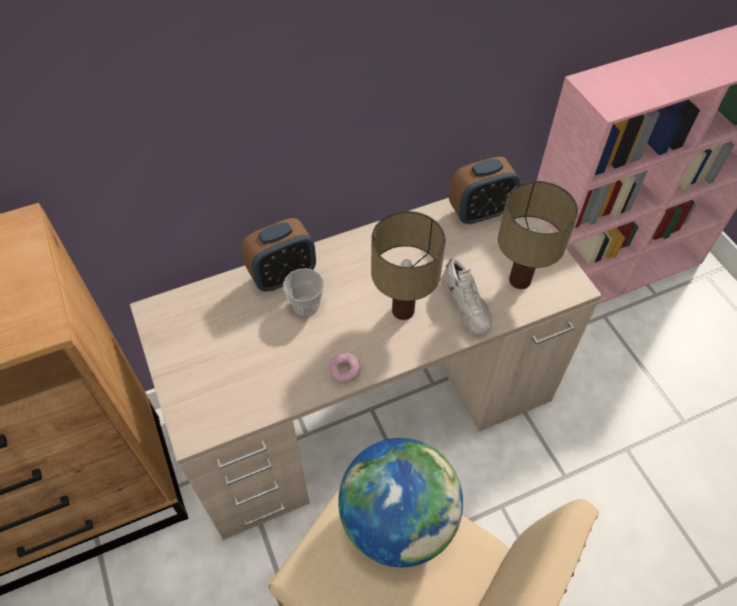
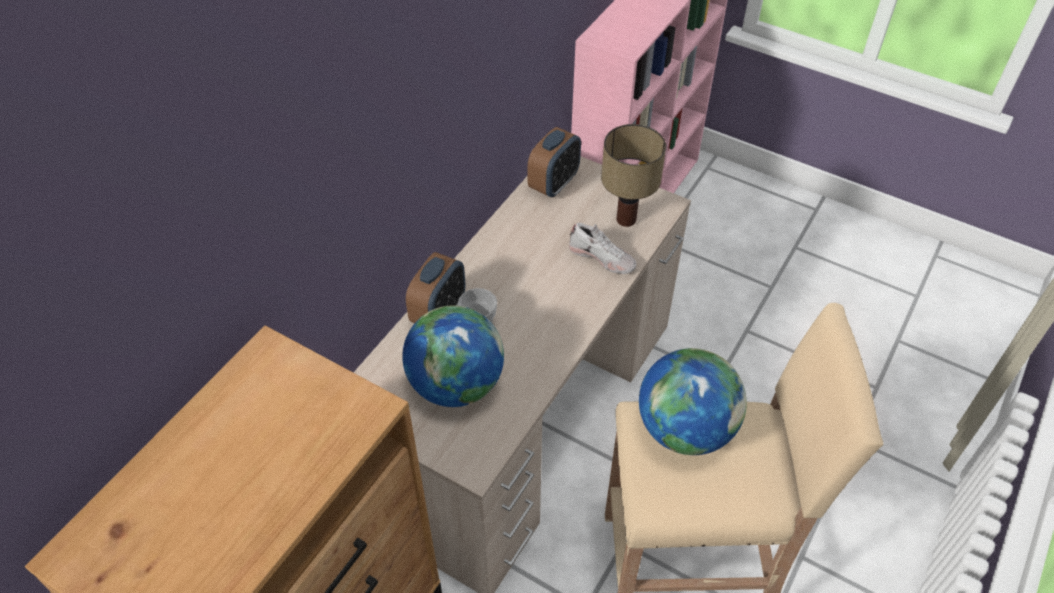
camera: 35 degrees left, 5 degrees down
donut [329,352,361,383] -> none
table lamp [371,211,446,320] -> none
none -> globe [402,305,504,407]

